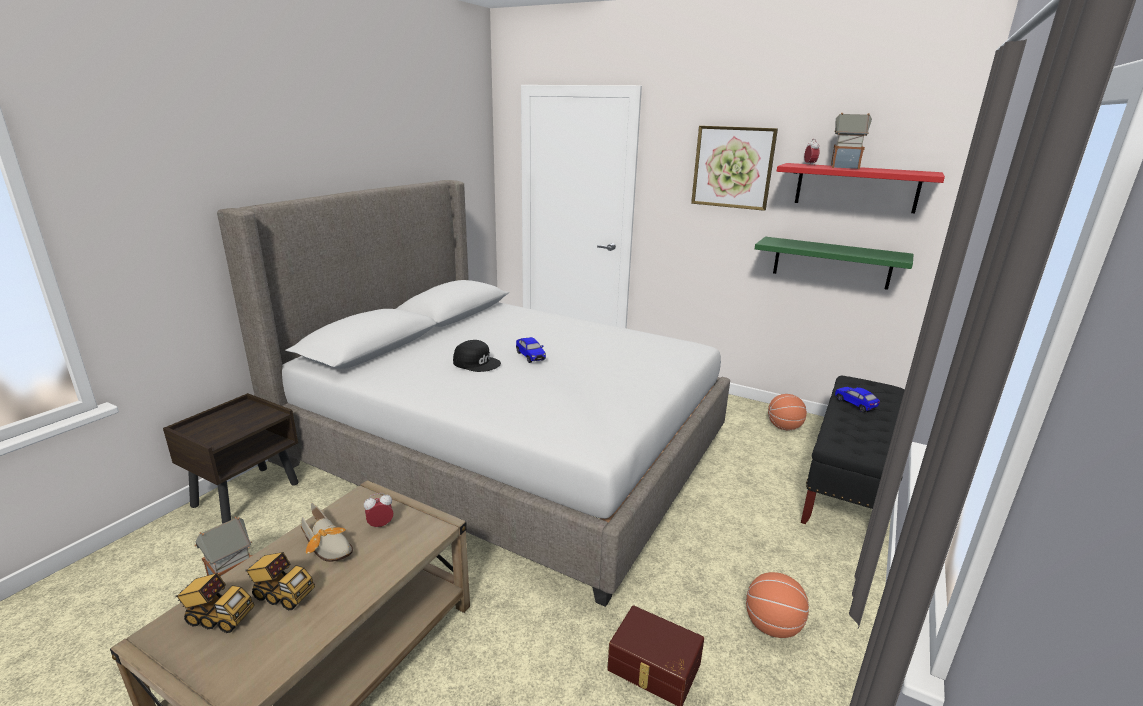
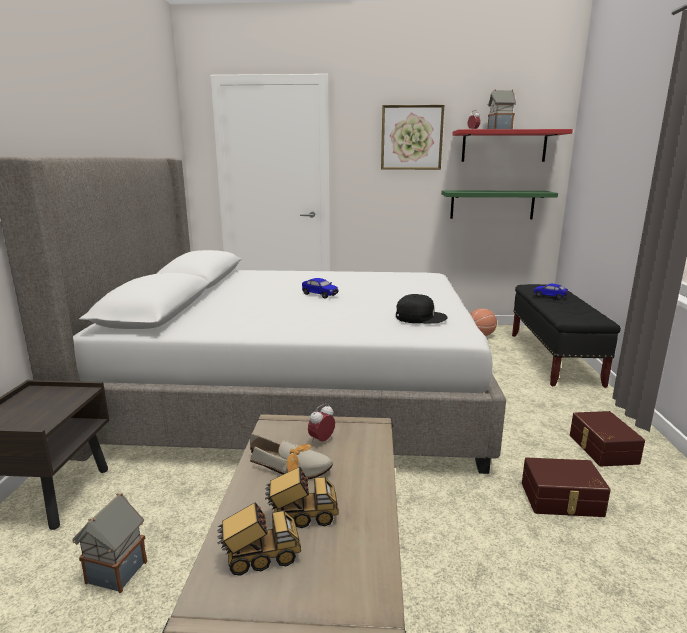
camera: 25 degrees left, 5 degrees down
black cap [453,340,501,372] -> black cap moved to [396,294,448,324]
basketball [746,572,809,638] -> brown storage box [570,411,645,466]

